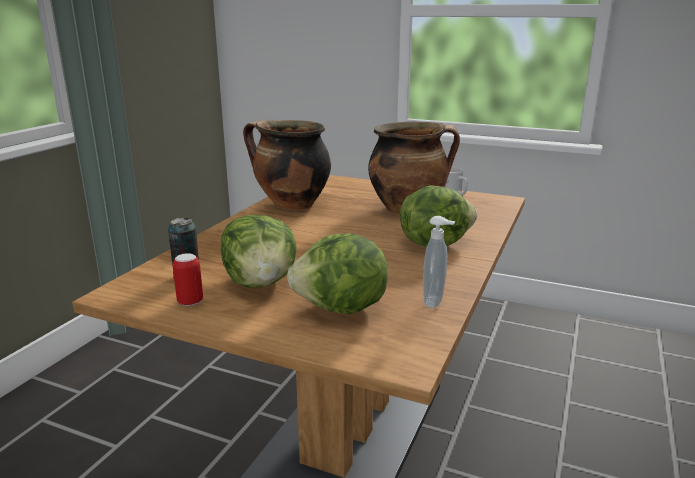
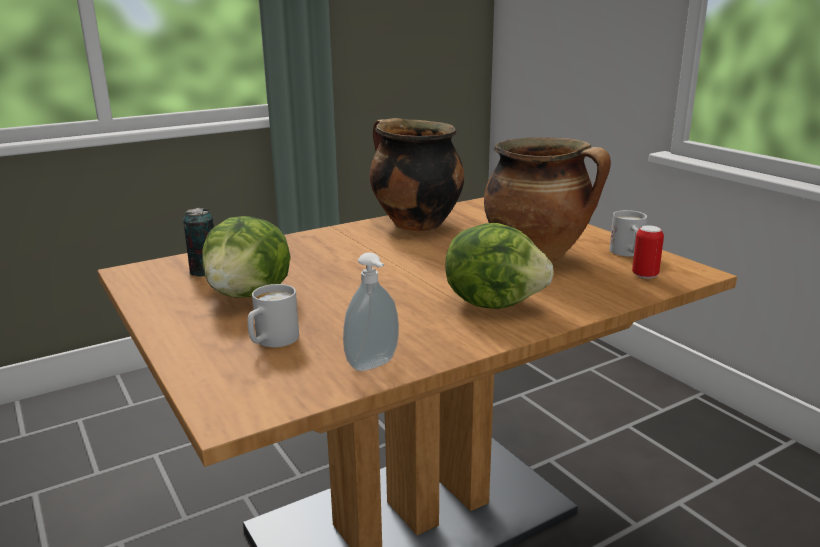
camera: 35 degrees right, 0 degrees up
can [173,253,203,306] -> can moved to [632,226,664,279]
lettuce [287,233,388,314] -> white mug [248,284,299,347]

